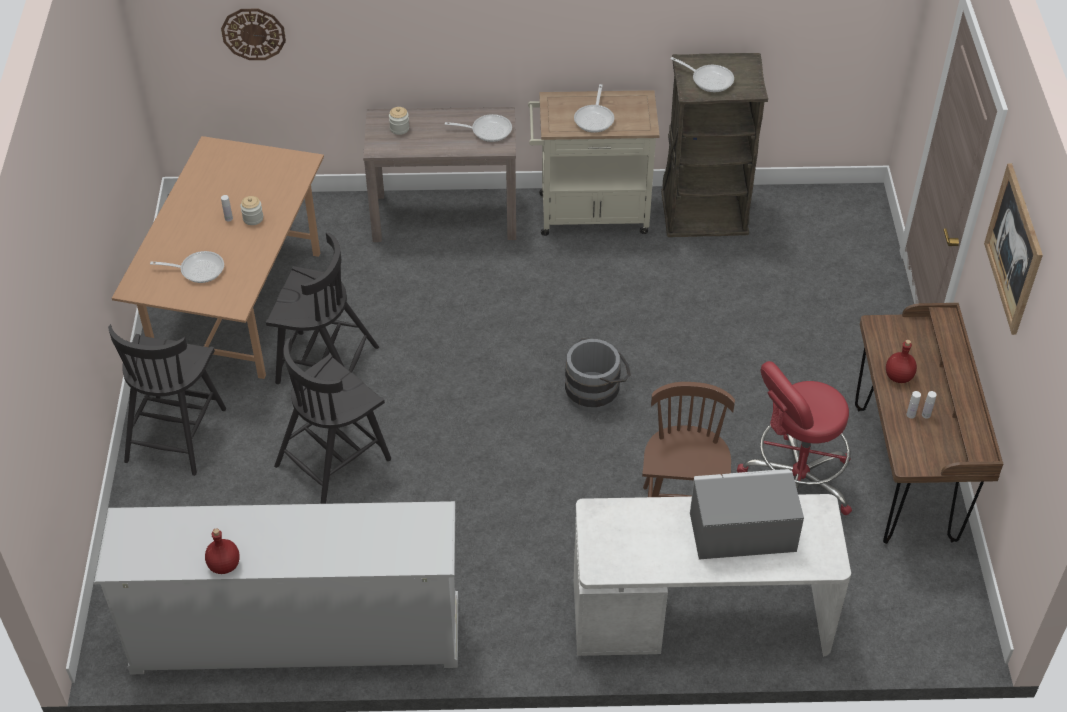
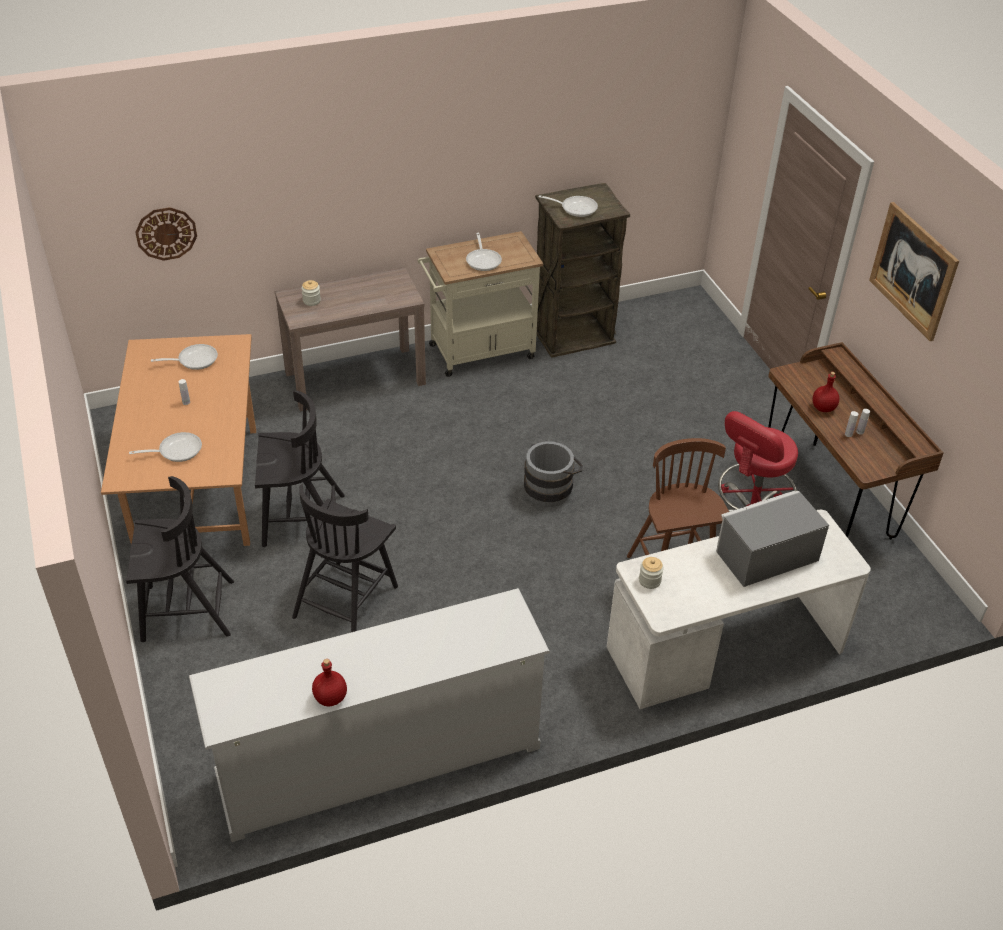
camera: 20 degrees left, 5 degrees down
black chair [108,324,226,476] -> black chair turned 90 degrees counterclockwise [126,476,234,642]
jar [240,196,263,225] -> jar moved to [639,557,664,589]
frying pan [445,114,512,142] -> frying pan moved to [151,344,218,370]

